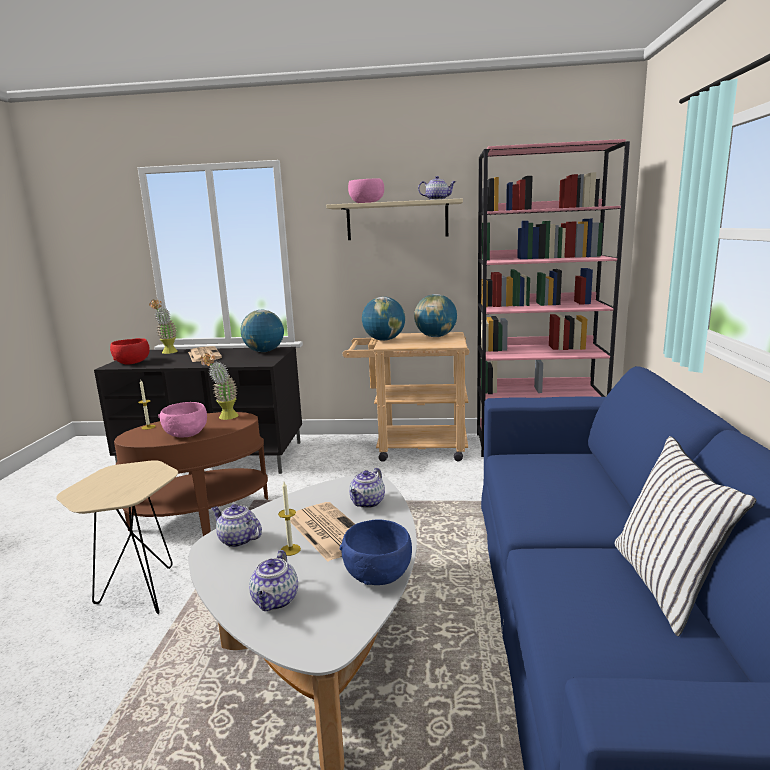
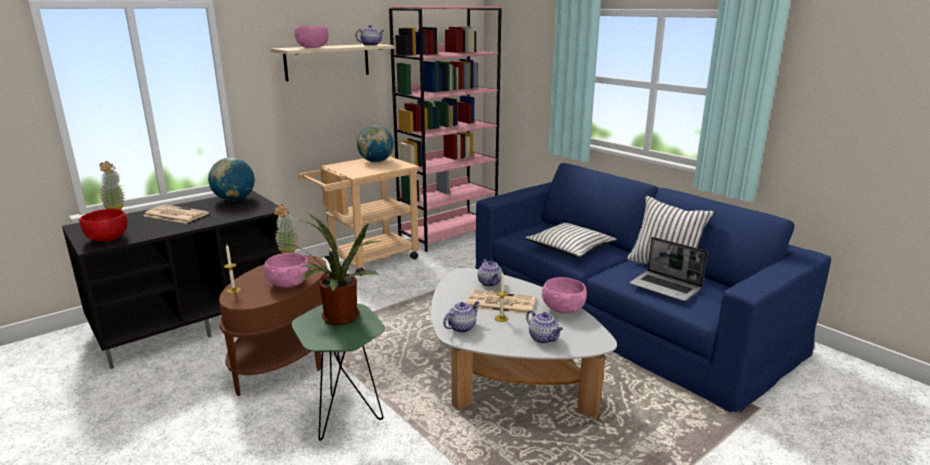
camera: 45 degrees left, 5 degrees up
beige side table [56,460,178,614] -> green side table [291,304,385,441]
teapot [211,504,262,548] -> teapot turned 150 degrees clockwise [443,301,480,333]
blue bowl [340,519,412,585] -> pink bowl [542,277,587,314]
globe [362,297,405,341] -> none
none -> potted plant [283,214,382,325]
none -> white pillow [525,223,617,257]
none -> laptop [629,237,707,301]

